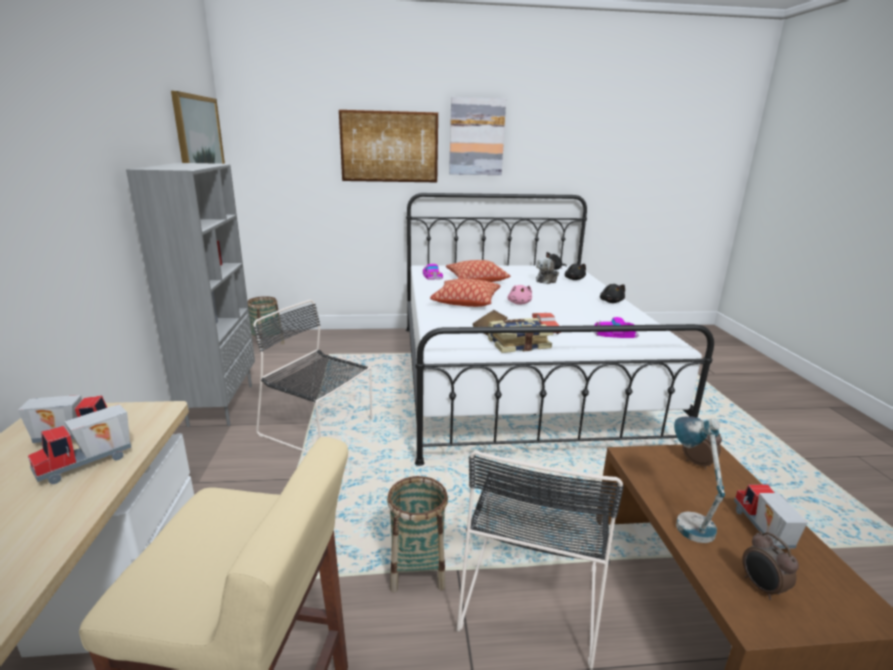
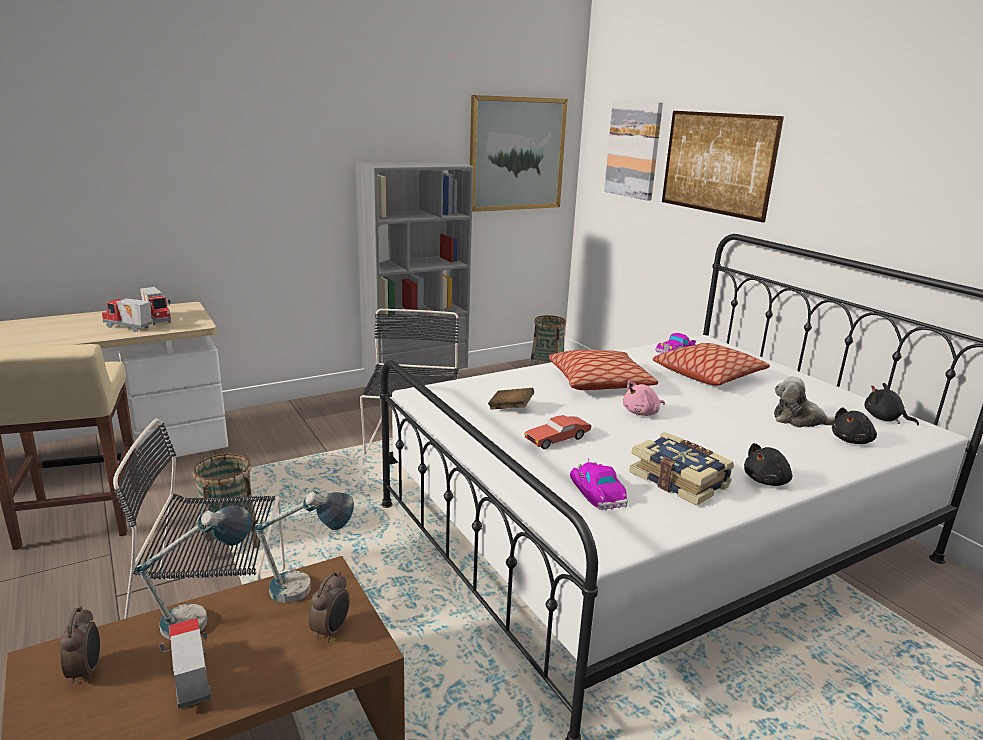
camera: 65 degrees right, 0 degrees up
picture [449,97,506,175] -> picture moved to [604,101,663,201]
book [488,318,553,353] -> book moved to [629,432,734,505]
toy truck [734,485,808,549] -> toy truck turned 90 degrees counterclockwise [159,618,211,709]
alarm clock [742,531,799,600] -> alarm clock turned 120 degrees clockwise [60,606,100,683]
none -> table lamp [254,491,354,603]

